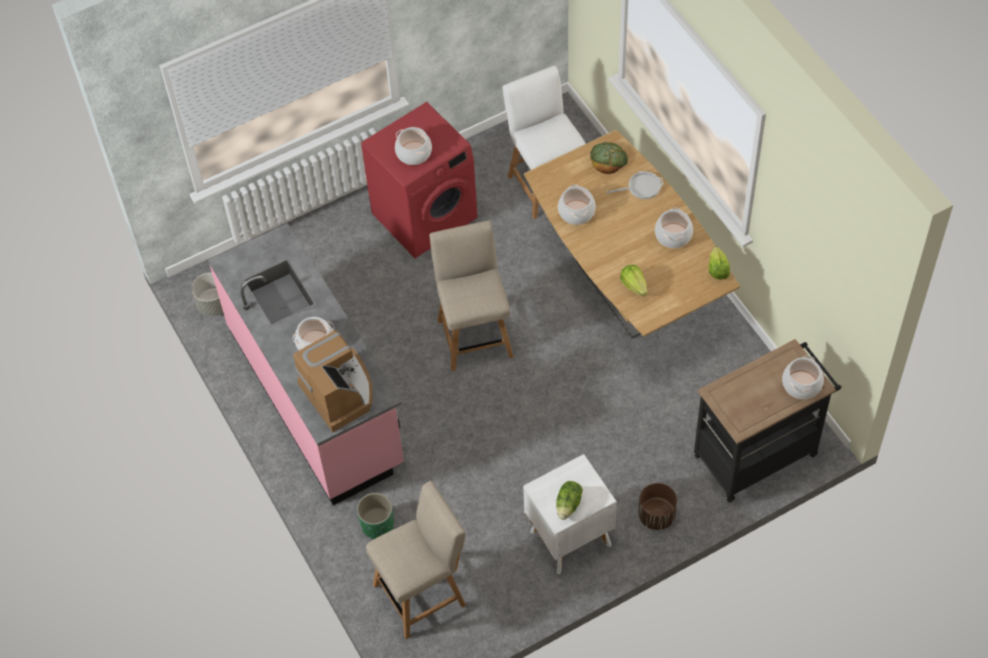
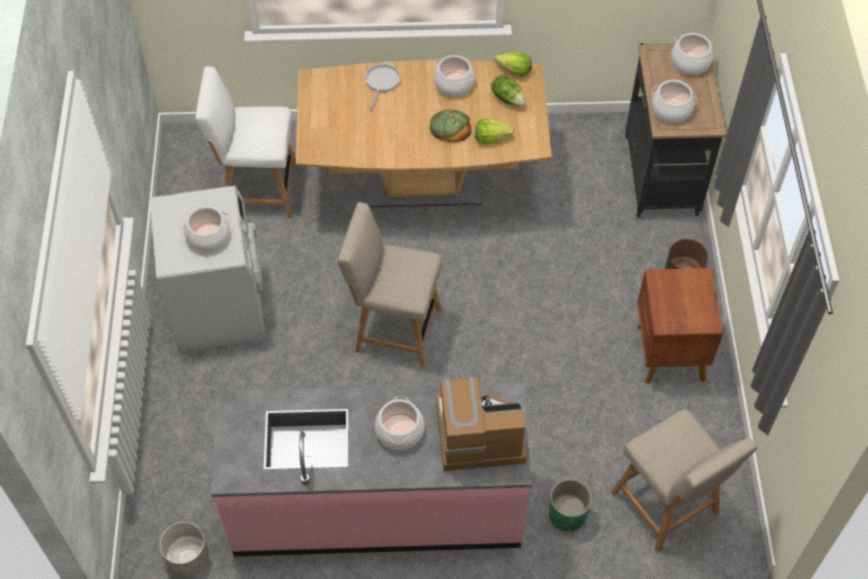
camera: 65 degrees left, 0 degrees up
red washing machine [361,102,478,258] -> white washing machine [150,186,266,352]
beige chair [366,481,466,639] -> beige chair turned 150 degrees clockwise [611,409,757,553]
white nightstand [523,454,617,574] -> brown nightstand [637,268,723,384]
lettuce [556,481,583,520] -> lettuce moved to [491,75,526,107]
cooking pot [558,184,596,225] -> cooking pot moved to [651,80,698,123]
bread [590,142,628,174] -> bread moved to [430,110,471,142]

